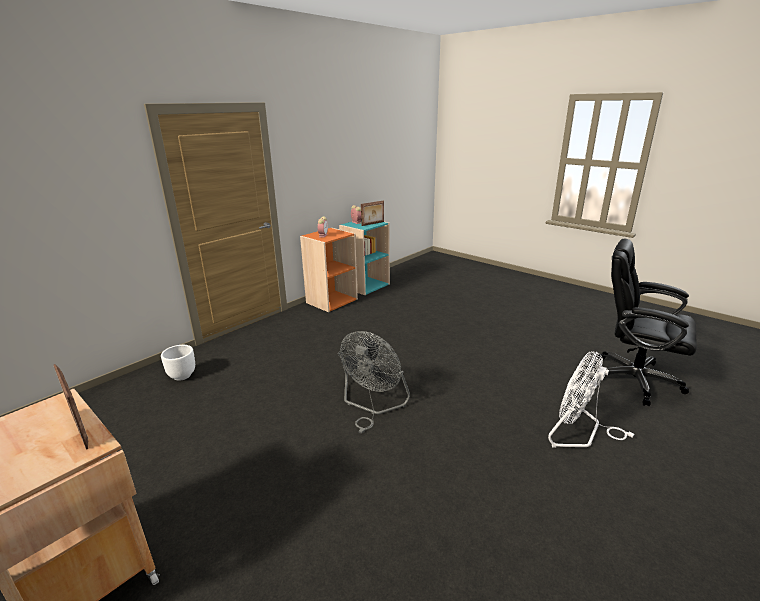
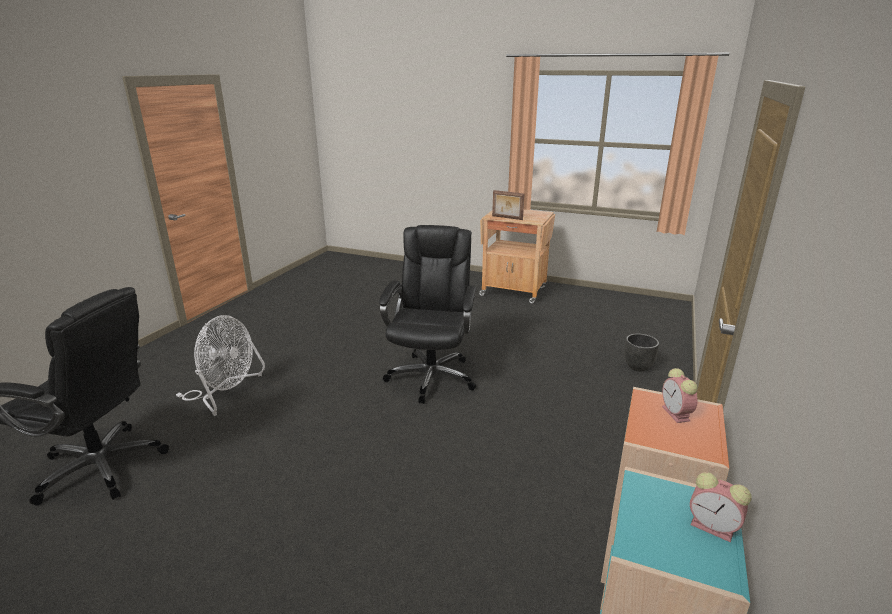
camera: 160 degrees right, 0 degrees up
white planter [161,345,195,381] -> black planter [624,334,659,371]
grey fan [338,331,410,434] -> black office chair [379,225,477,404]
picture frame [361,200,384,226] -> none

